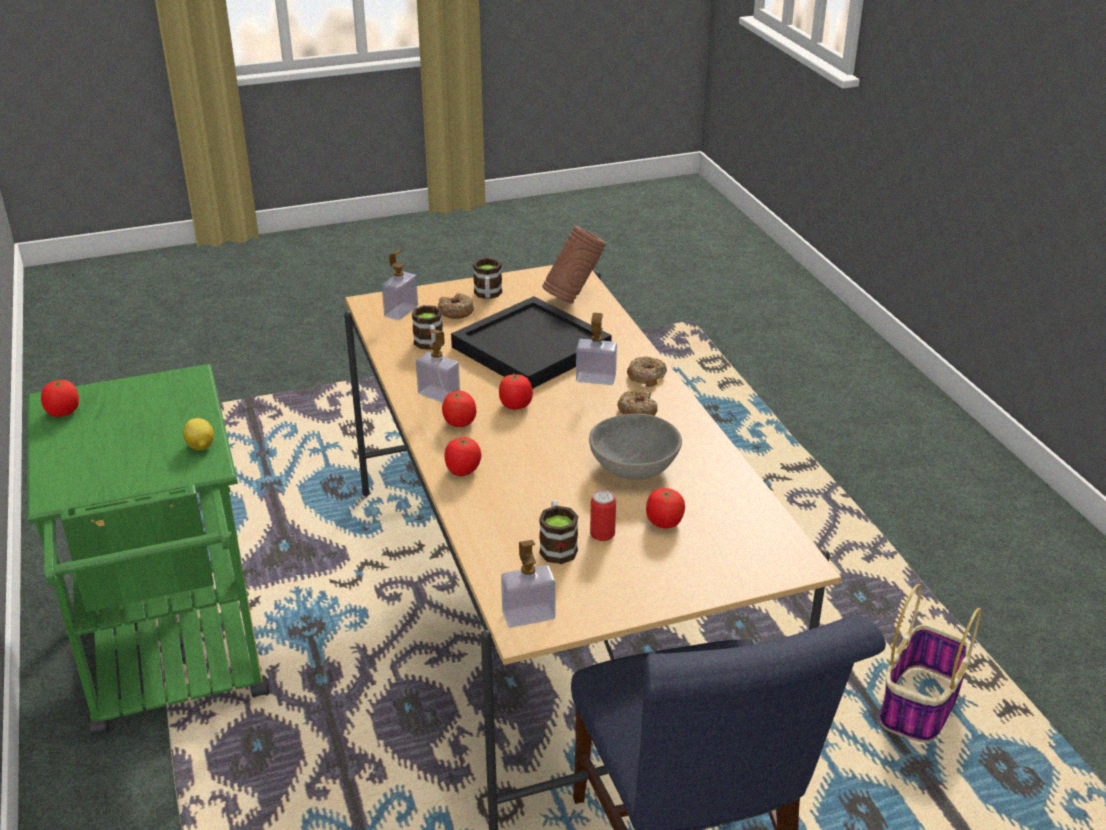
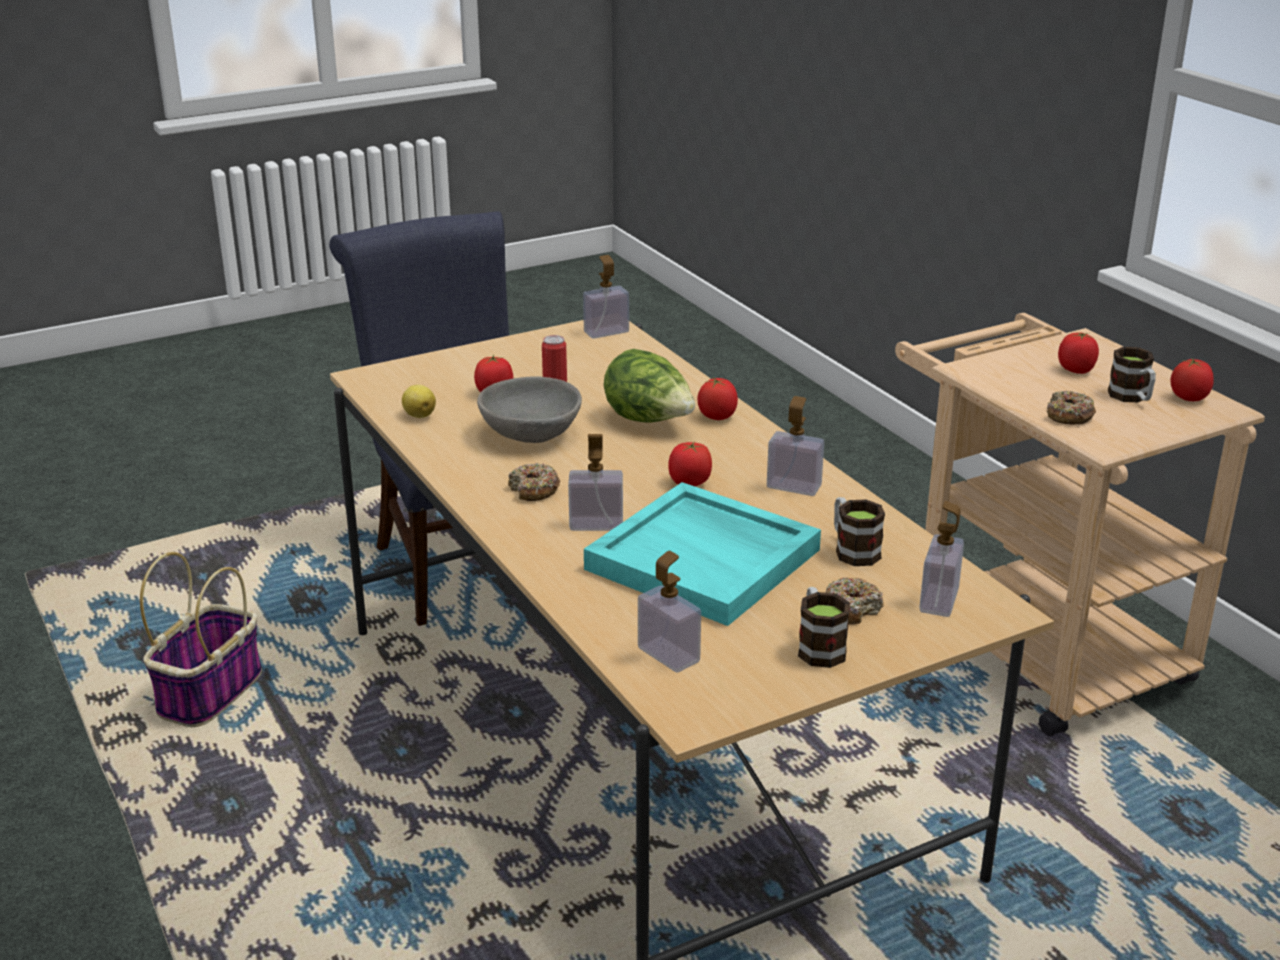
camera: 170 degrees right, 5 degrees down
green cart [27,364,269,736] -> beige cart [895,313,1265,736]
lemon [183,418,214,450] -> lemon moved to [402,385,436,418]
tomato [442,391,477,427] -> tomato moved to [1058,332,1099,374]
black tray [451,296,612,389] -> turquoise tray [584,482,821,626]
mug [539,500,578,564] -> mug moved to [1108,347,1156,402]
brown vase [542,226,606,304] -> soap dispenser [638,551,701,673]
donut [627,357,667,387] -> donut moved to [1047,391,1096,425]
none -> lettuce [604,349,695,423]

